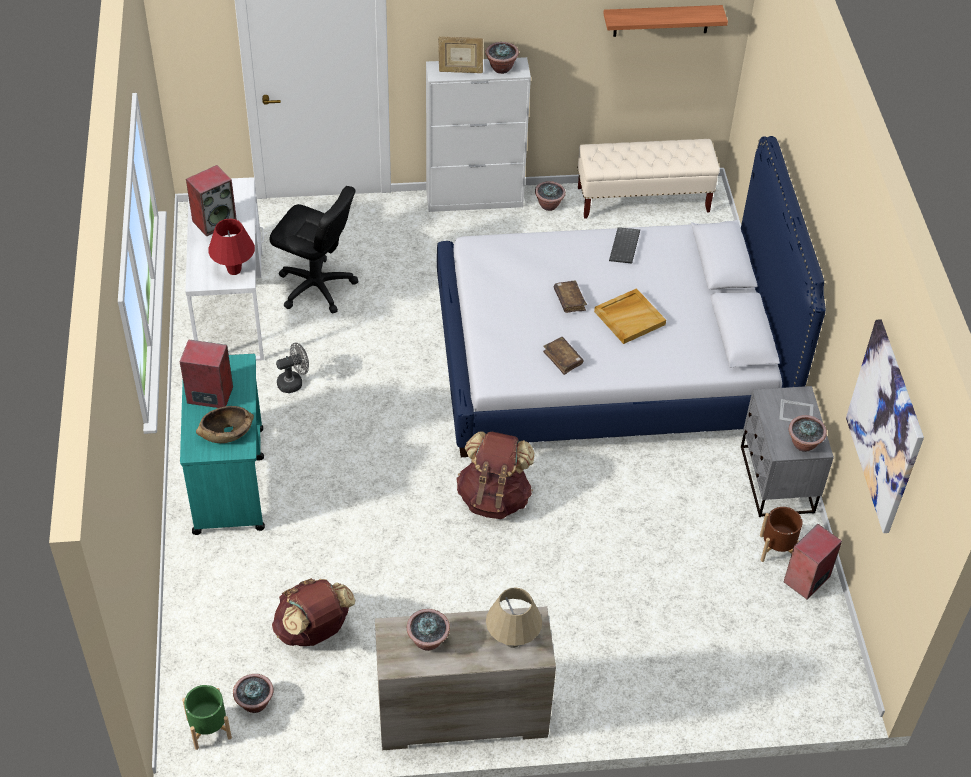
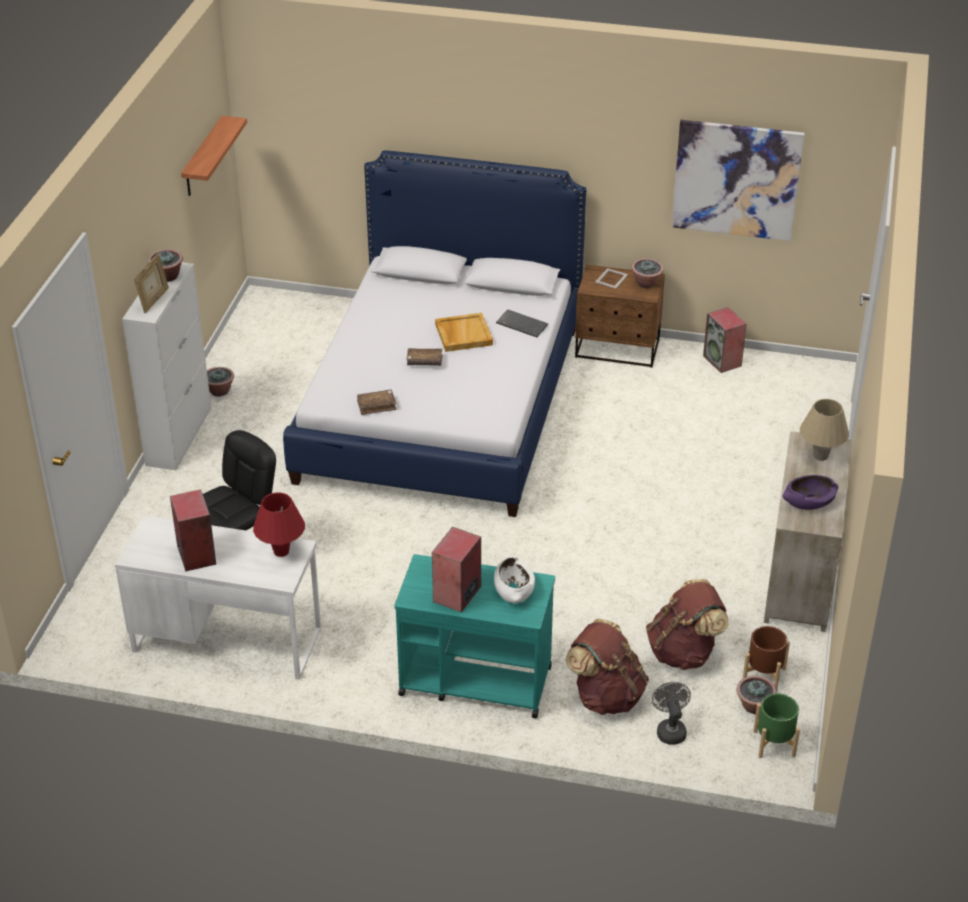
camera: 70 degrees left, 10 degrees down
brown bowl [196,406,254,443] -> white bowl [494,556,535,603]
grey fan [276,342,309,393] -> grey fan moved to [652,682,691,745]
potted plant [407,609,450,651] -> purple bowl [783,475,838,510]
brown backpack [456,431,535,519] -> brown backpack moved to [565,618,649,715]
brown book [543,337,584,375] -> brown book moved to [357,390,397,415]
beige bench [577,139,720,219] -> none
keyboard [609,227,640,263] -> keyboard moved to [496,309,548,337]
grey nightstand [741,386,834,517] -> brown nightstand [575,265,665,368]
brown planter [760,507,803,562] -> brown planter moved to [743,626,790,691]

